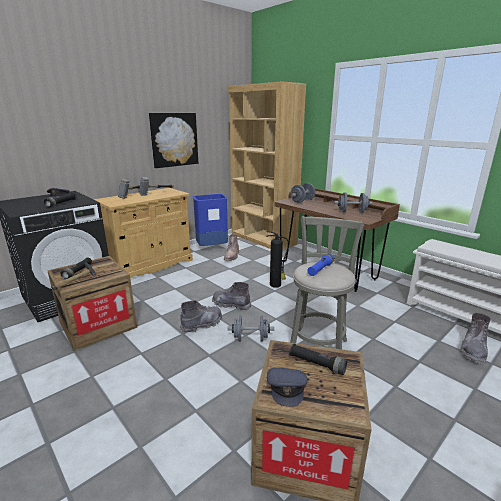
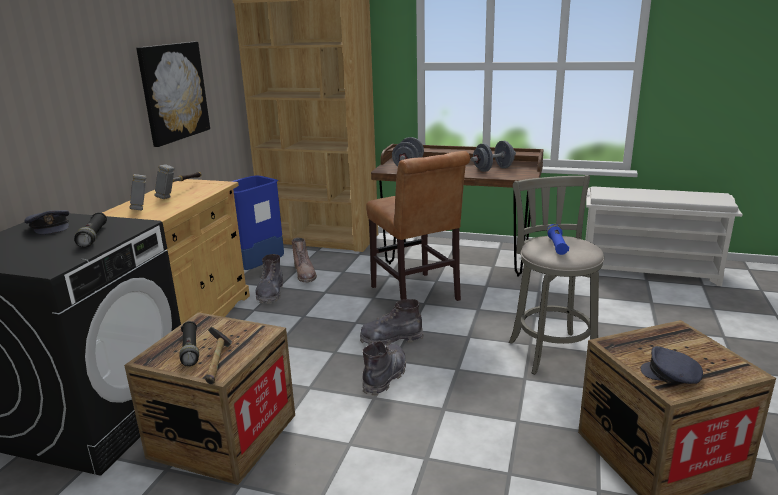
camera: 30 degrees left, 0 degrees up
grey dumbbell [228,316,274,341] -> none
fire extinguisher [266,231,289,288] -> brown chair [366,151,470,301]
grey cap [267,367,308,407] -> grey cap turned 150 degrees clockwise [641,346,703,384]
black flashlight [290,344,347,375] -> none
grey boot [460,313,491,364] -> grey boot moved to [256,254,283,304]

